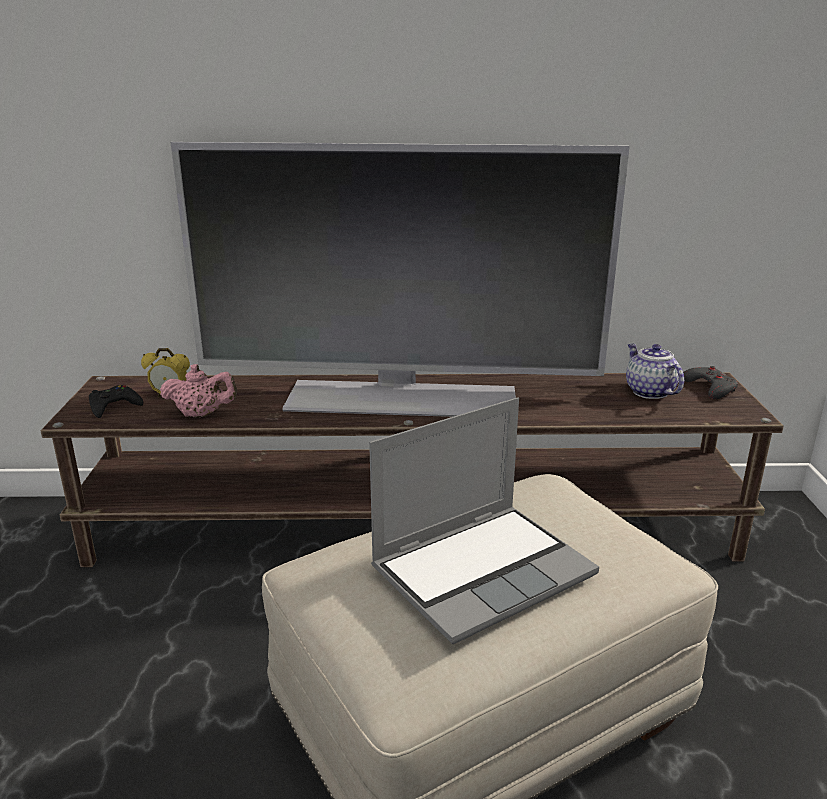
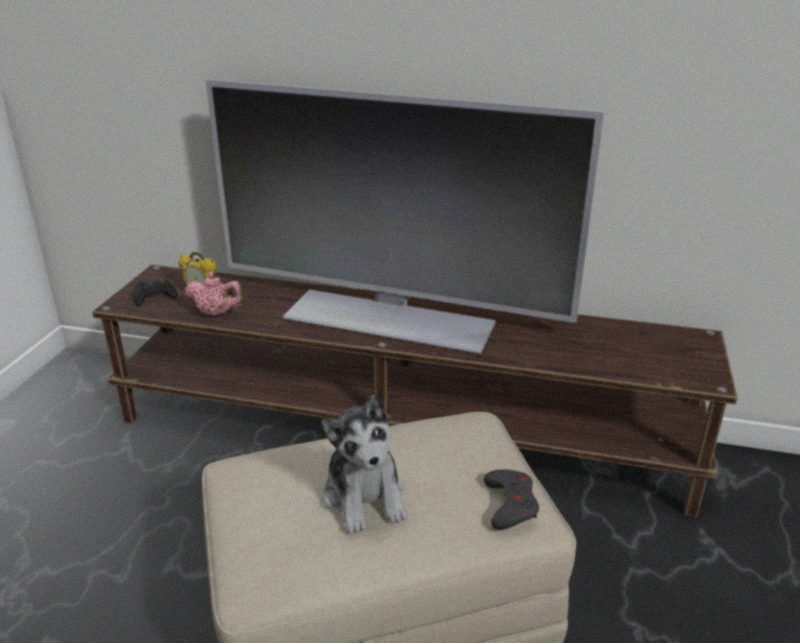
camera: 15 degrees right, 5 degrees up
laptop [369,397,599,644] -> plush toy [321,395,407,534]
teapot [626,344,684,399] -> none
grey game controller [683,366,738,399] -> grey game controller moved to [484,469,539,530]

